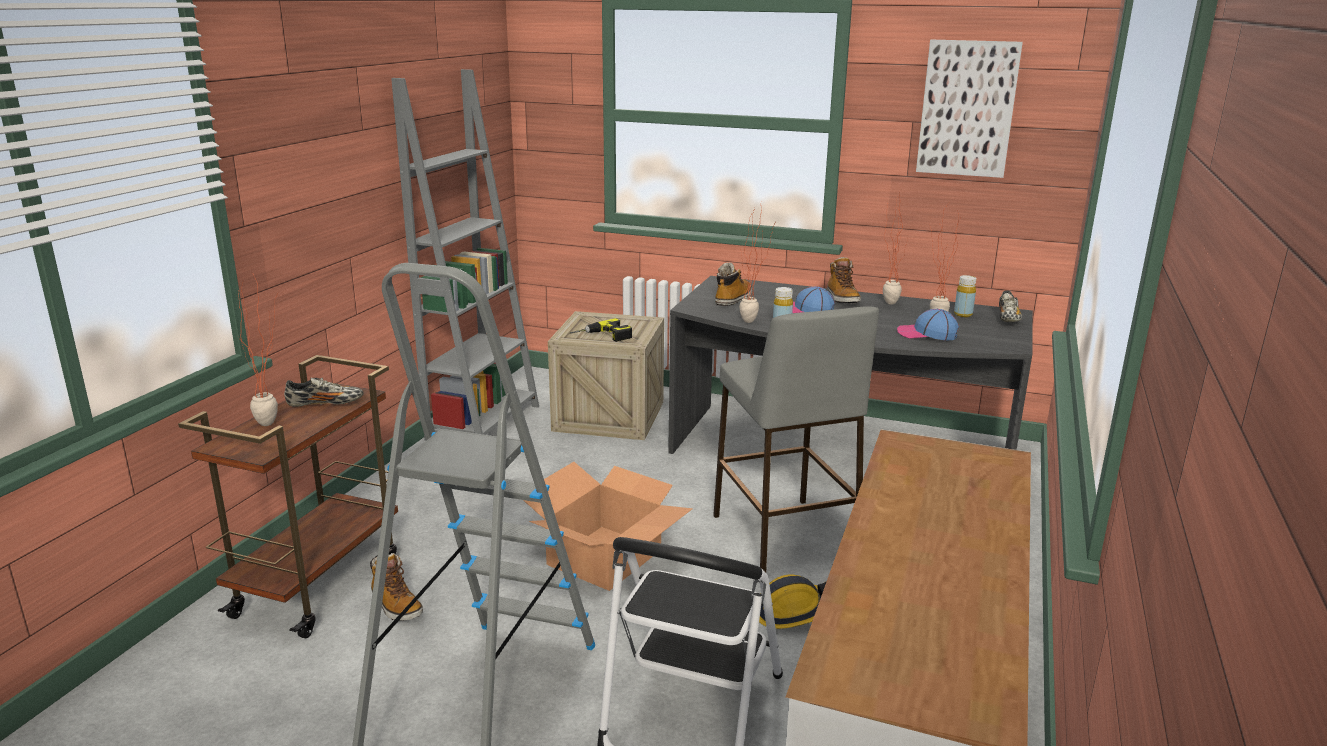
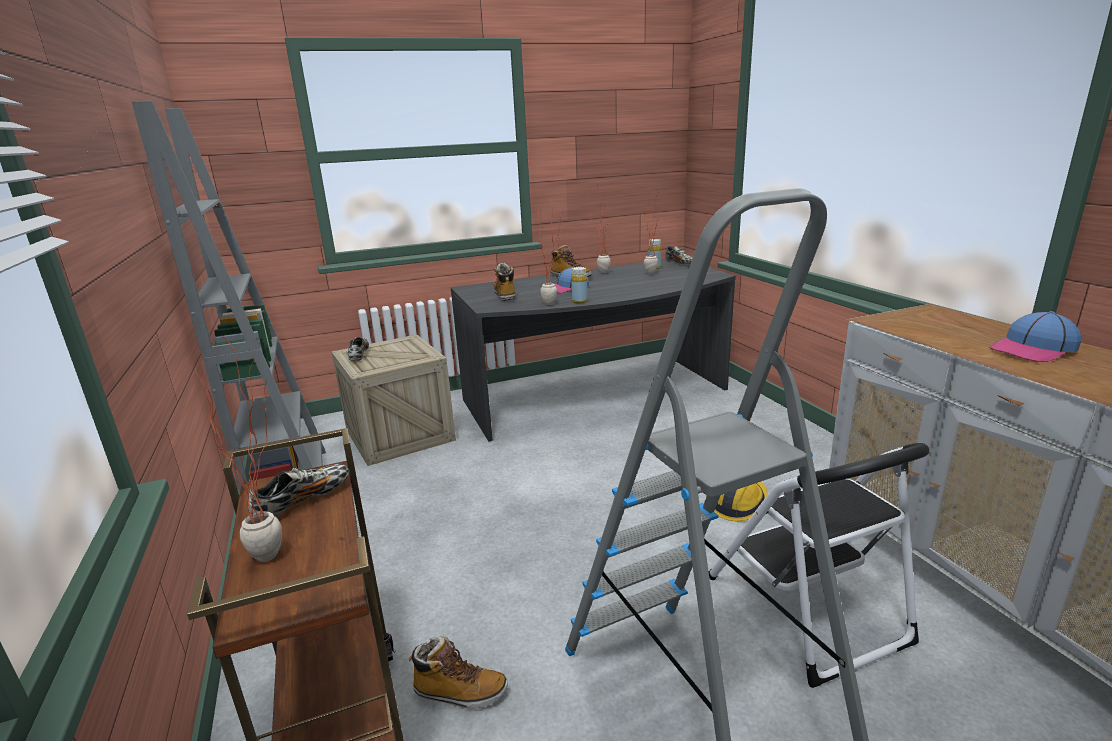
camera: 40 degrees left, 0 degrees up
cardboard box [523,462,693,591] -> none
power drill [570,318,632,342] -> none
grey stool [713,307,879,573] -> none
cap [897,309,959,341] -> cap moved to [990,311,1081,362]
picture [916,40,1023,178] -> none
none -> shoe [348,337,369,361]

